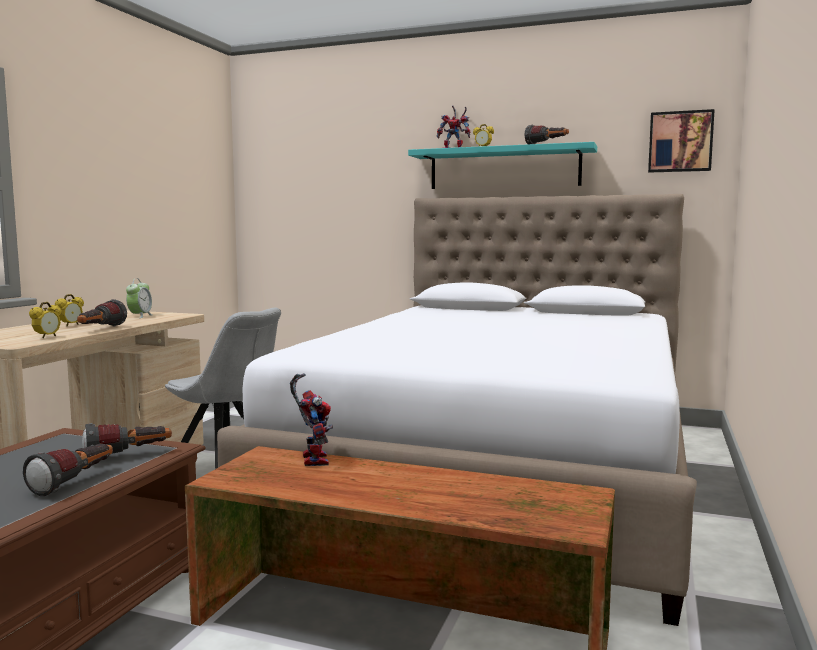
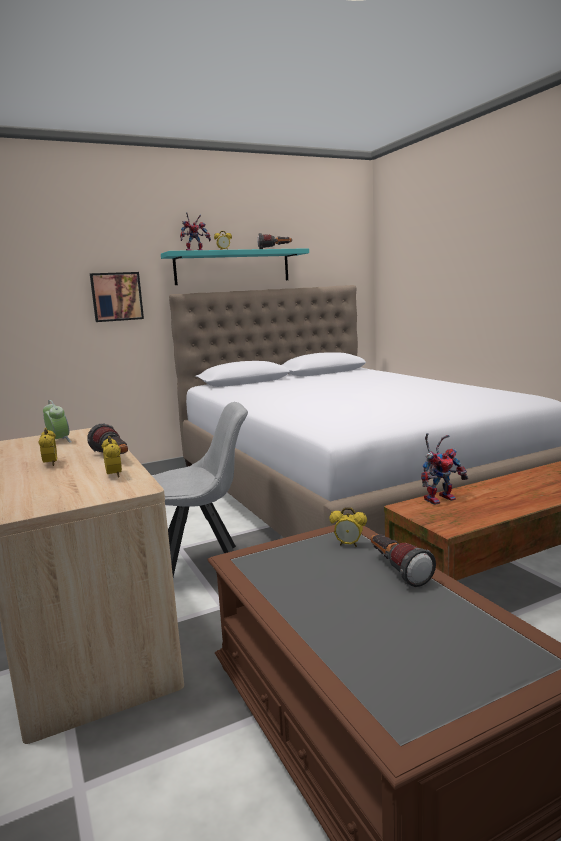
camera: 45 degrees left, 5 degrees up
flashlight [82,423,172,454] -> alarm clock [329,507,367,547]
toy robot [290,373,333,466] -> toy robot turned 120 degrees clockwise [421,433,468,505]
picture [648,109,715,173] -> picture moved to [90,272,144,322]

